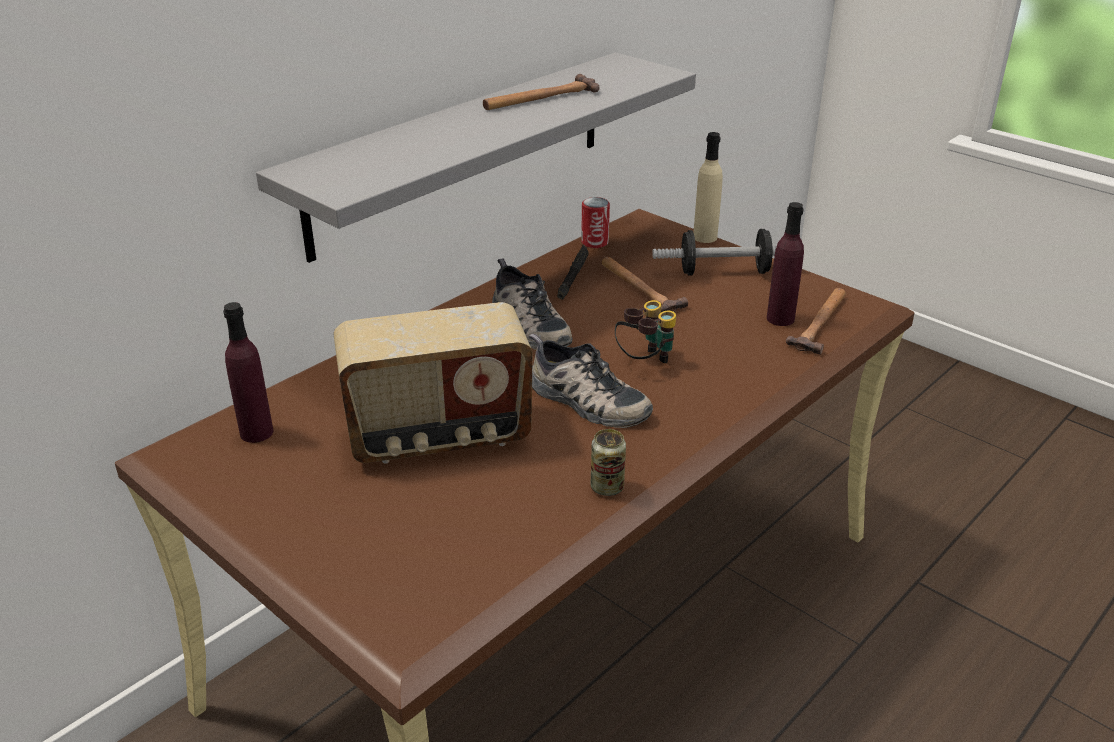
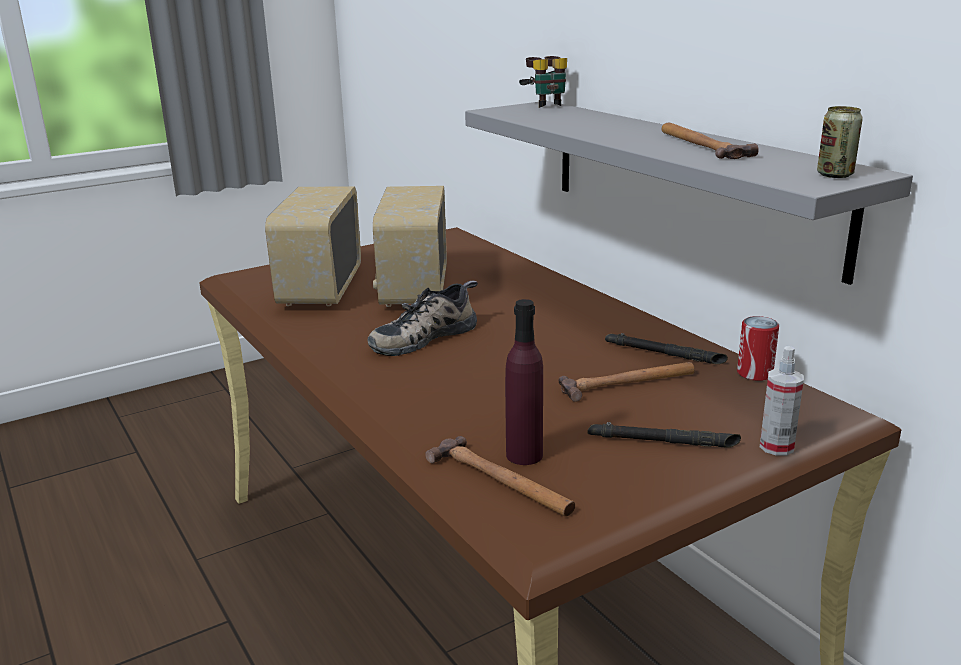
camera: 105 degrees right, 10 degrees down
purple bottle [223,302,274,443] -> none
shoe [492,258,573,350] -> none
can [591,429,626,496] -> can moved to [817,106,863,178]
binoculars [615,300,676,363] -> binoculars moved to [519,56,567,108]
dumbbell [652,229,777,275] -> black flashlight [587,422,741,448]
beige bottle [693,132,723,243] -> spray bottle [760,346,804,456]
none -> radio [265,187,361,306]

